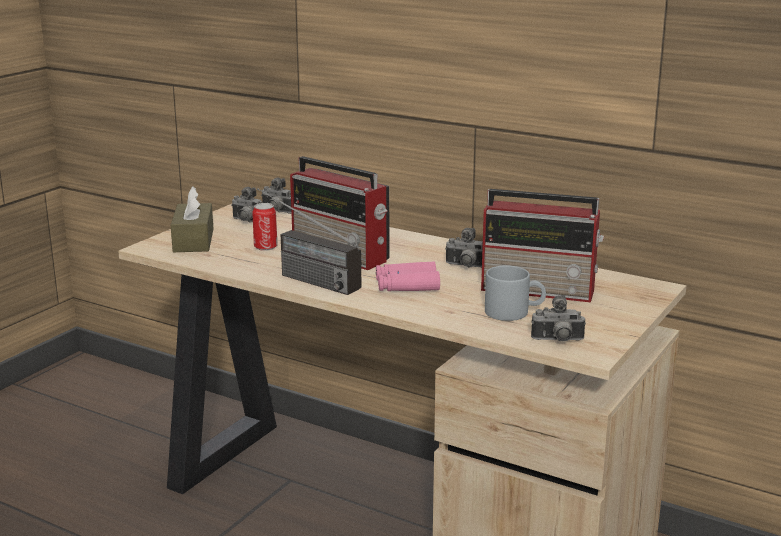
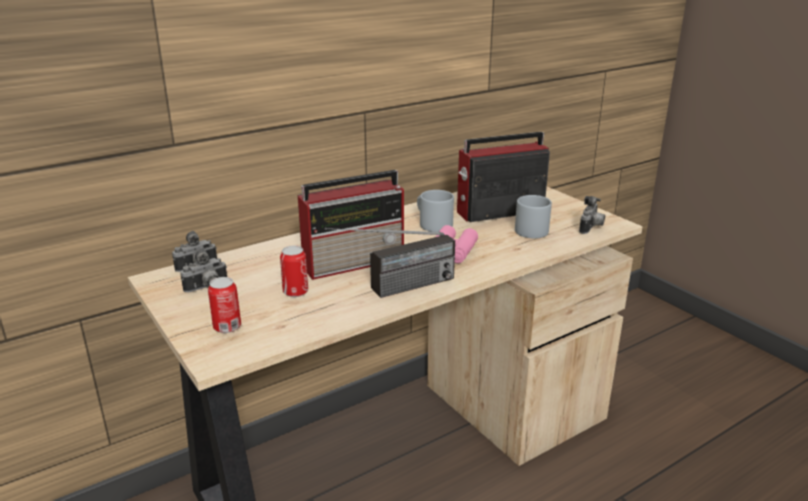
camera: 65 degrees left, 5 degrees up
brown tissue box [171,186,213,252] -> can [208,277,241,333]
camera [445,228,483,268] -> grey mug [417,190,454,232]
radio [481,189,604,302] -> radio turned 150 degrees counterclockwise [457,132,550,222]

